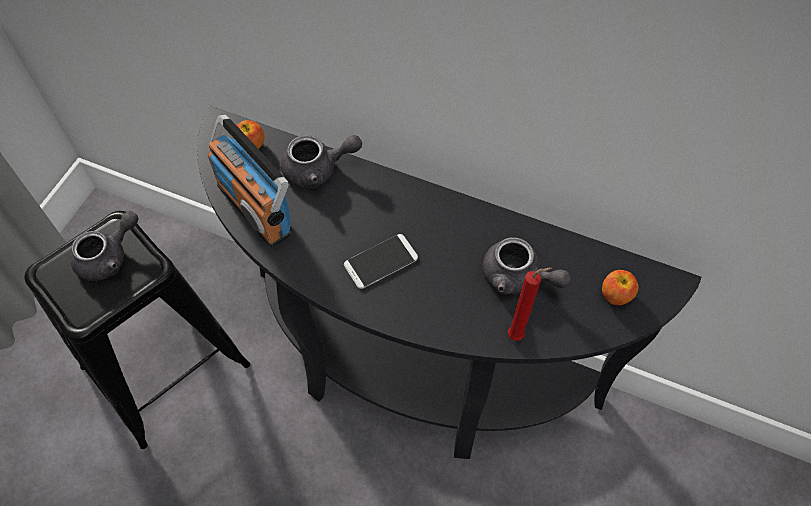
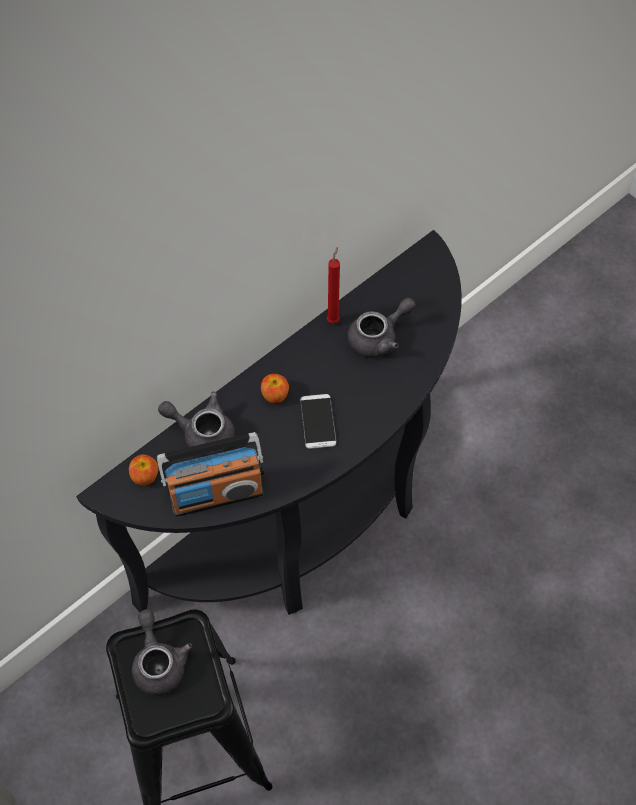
camera: 65 degrees left, 0 degrees up
grey teapot [281,135,362,188] -> grey teapot turned 90 degrees counterclockwise [158,392,235,457]
red candle [508,267,552,341] -> red candle moved to [327,247,340,323]
apple [602,270,638,305] -> apple moved to [261,374,289,403]

